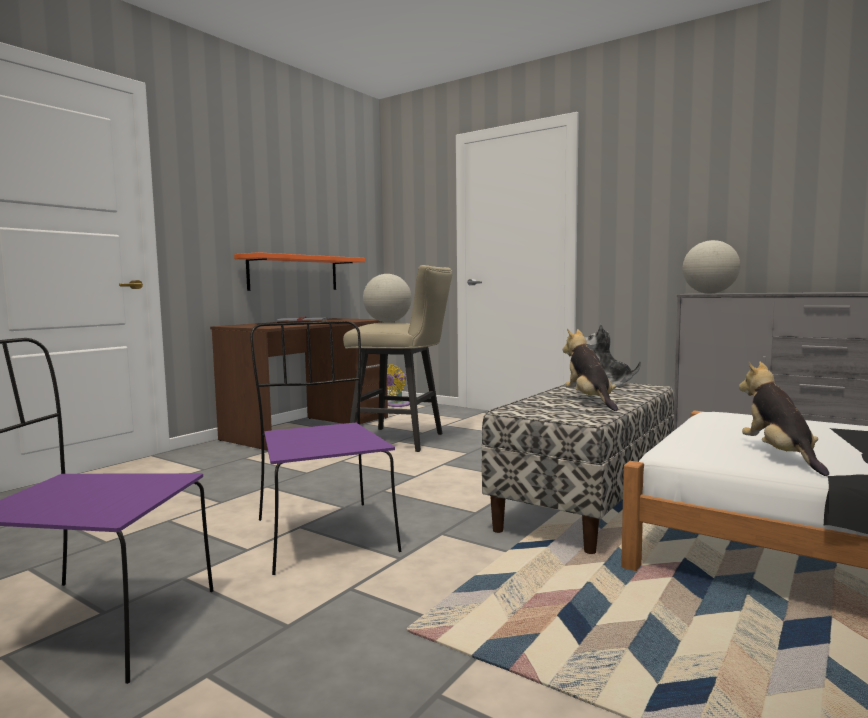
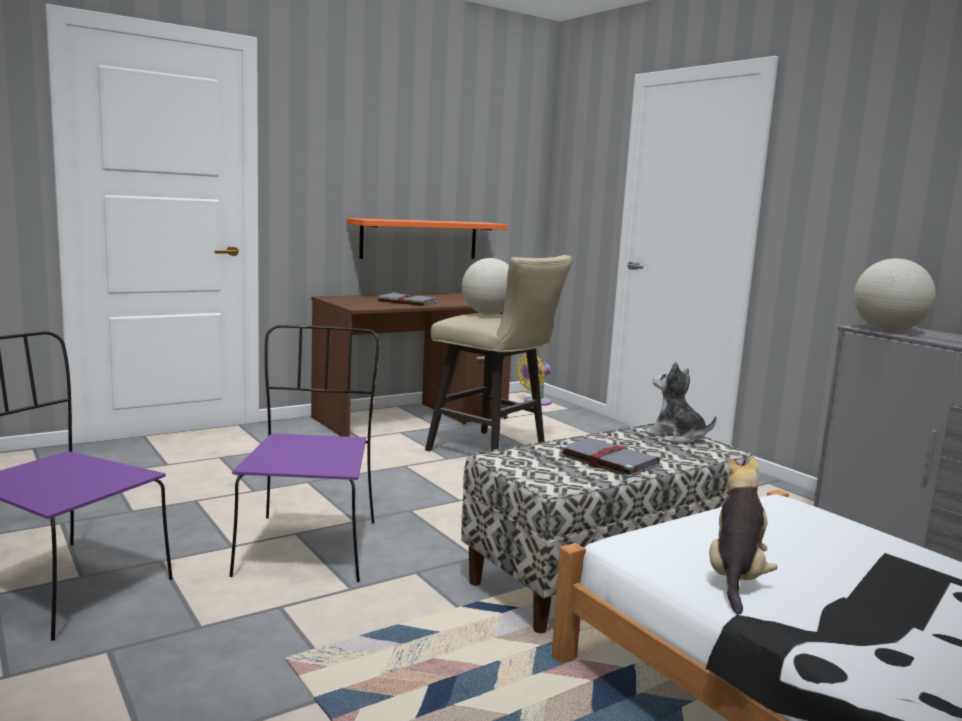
camera: 20 degrees right, 5 degrees up
plush toy [563,328,618,411] -> grey book [559,438,660,478]

